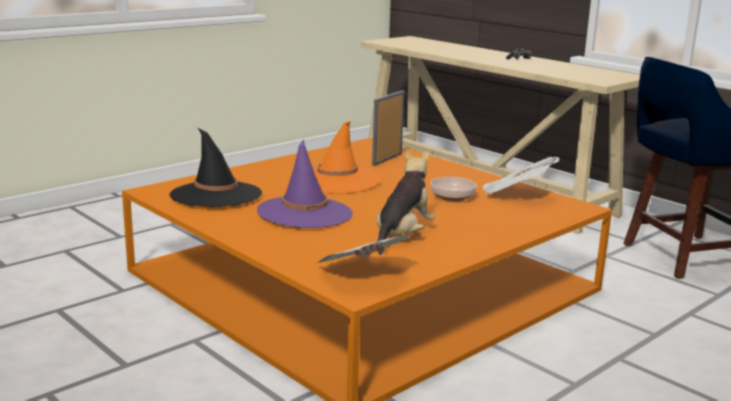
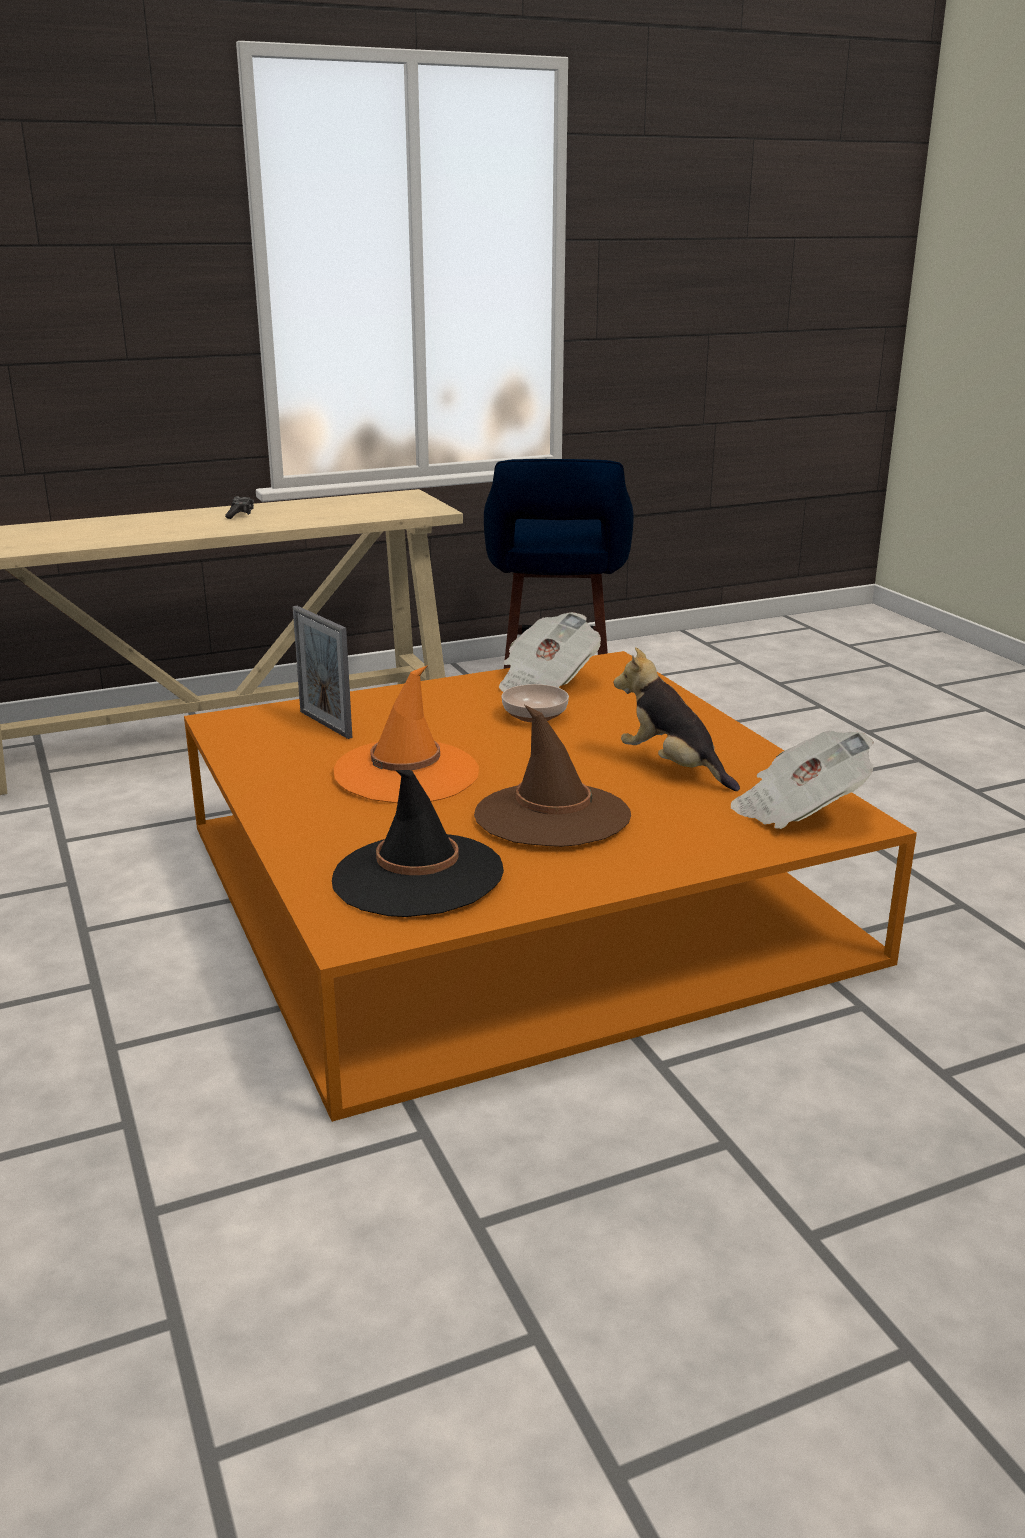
camera: 70 degrees left, 5 degrees up
purple hat [257,139,353,228] -> brown hat [474,705,631,847]

